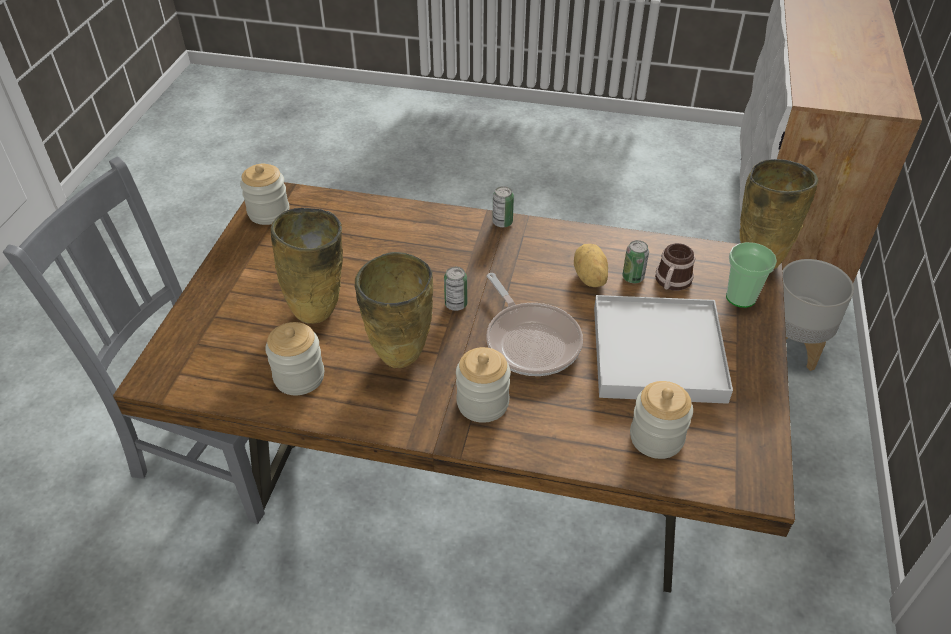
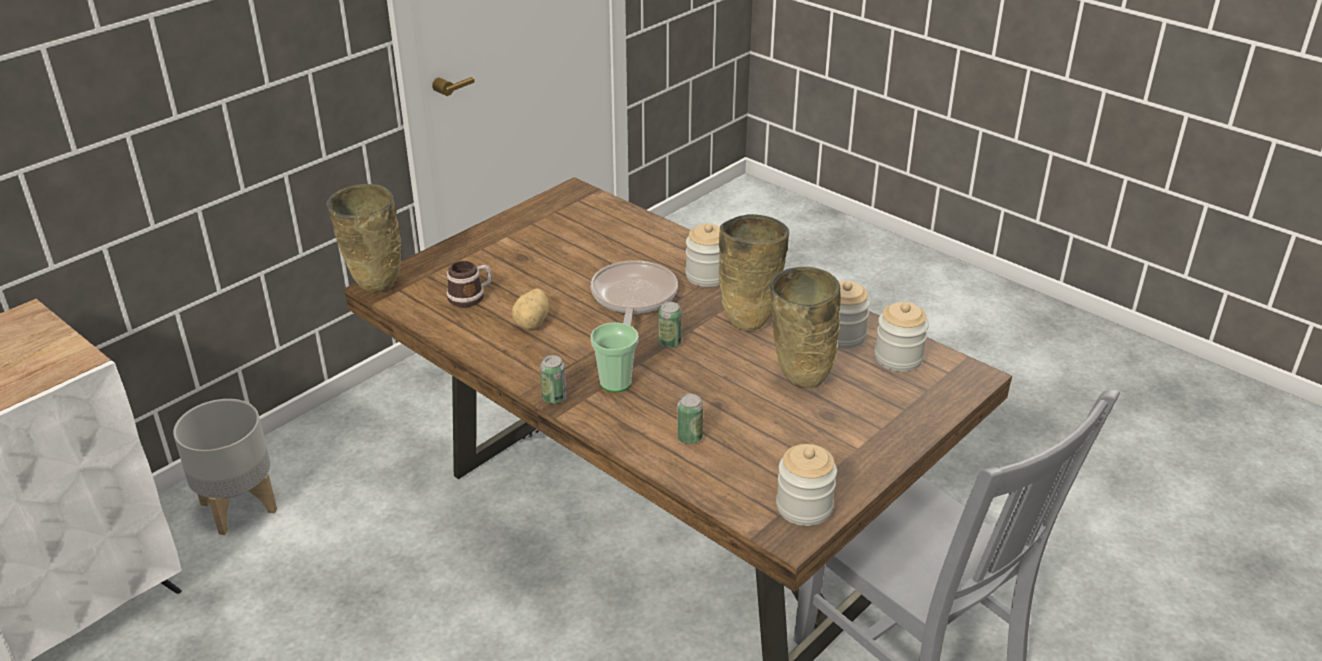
camera: 150 degrees left, 10 degrees down
white tray [594,295,733,404] -> none
can [622,240,649,283] -> can moved to [677,394,703,444]
jar [630,381,693,459] -> jar moved to [875,302,929,372]
cup [726,242,777,308] -> cup moved to [590,322,639,392]

